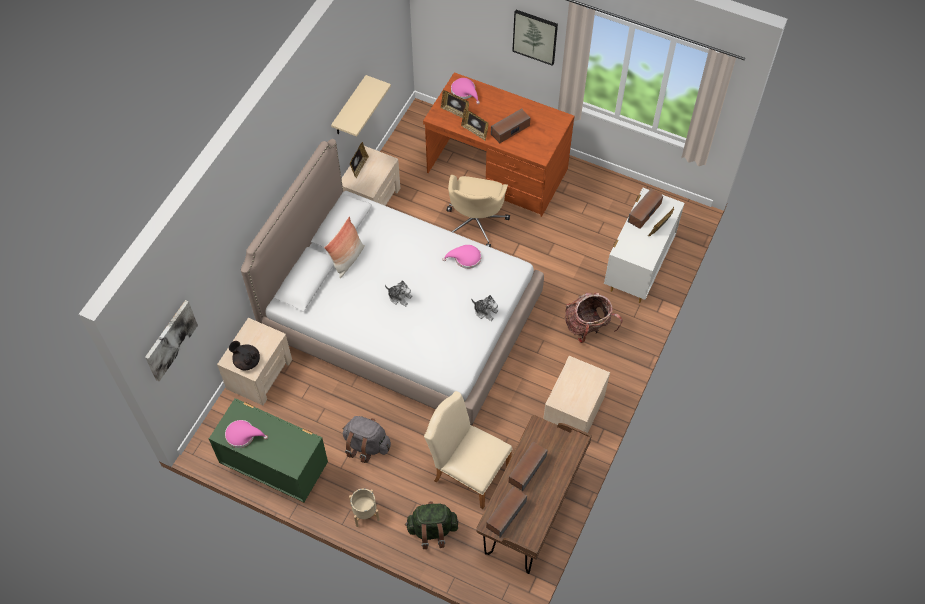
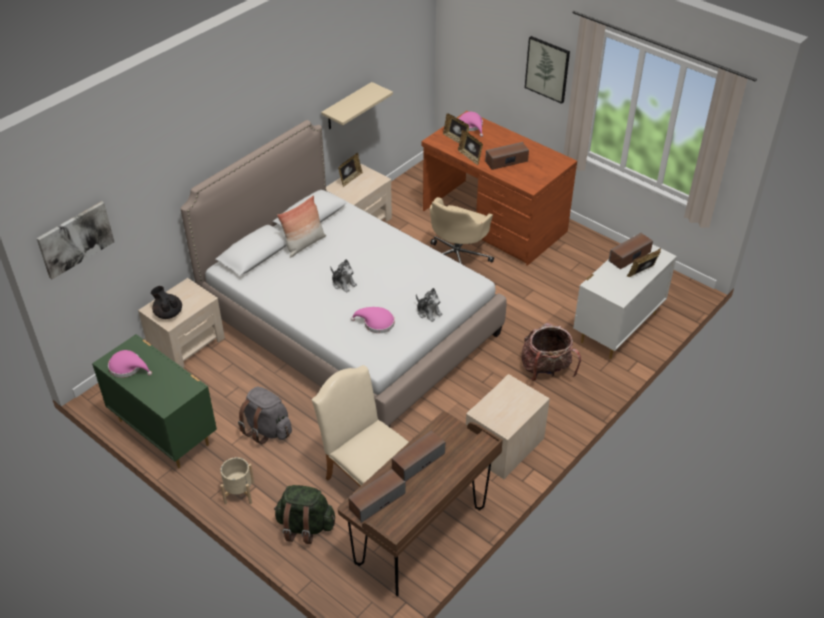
camera: 15 degrees right, 15 degrees down
pink hat [443,245,481,269] -> pink hat moved to [351,307,394,333]

